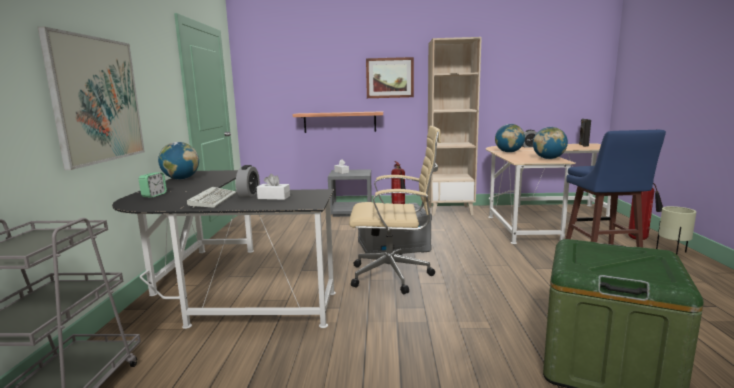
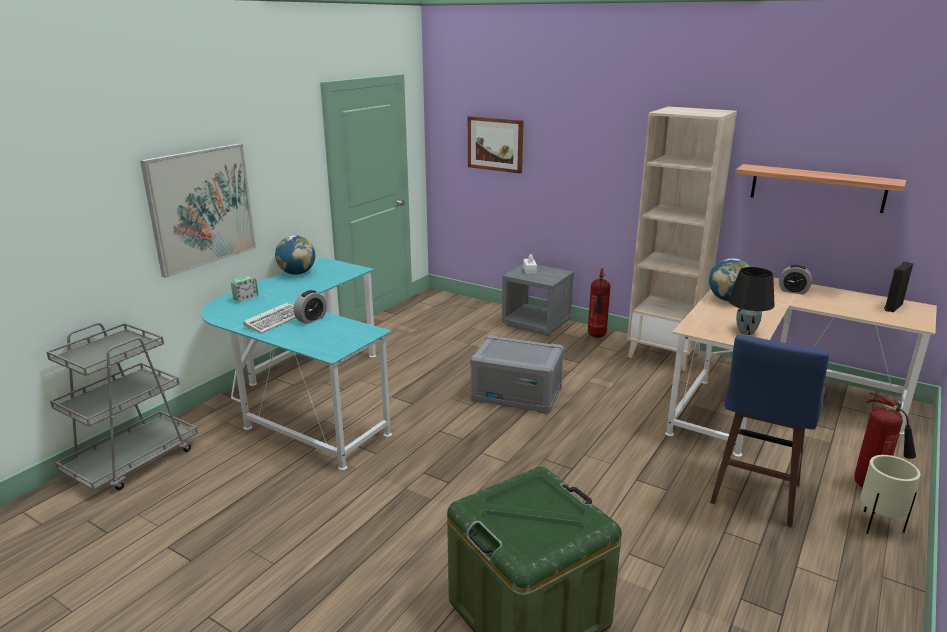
camera: 30 degrees right, 10 degrees up
black desk [112,170,336,329] -> turquoise desk [201,257,392,470]
white tissue box [257,174,290,200] -> none
shelf [293,111,383,133] -> shelf moved to [735,164,906,213]
beige office chair [349,126,441,294] -> none
picture [366,57,414,98] -> picture moved to [468,116,524,174]
globe [533,127,568,159] -> black table lamp [728,267,775,335]

